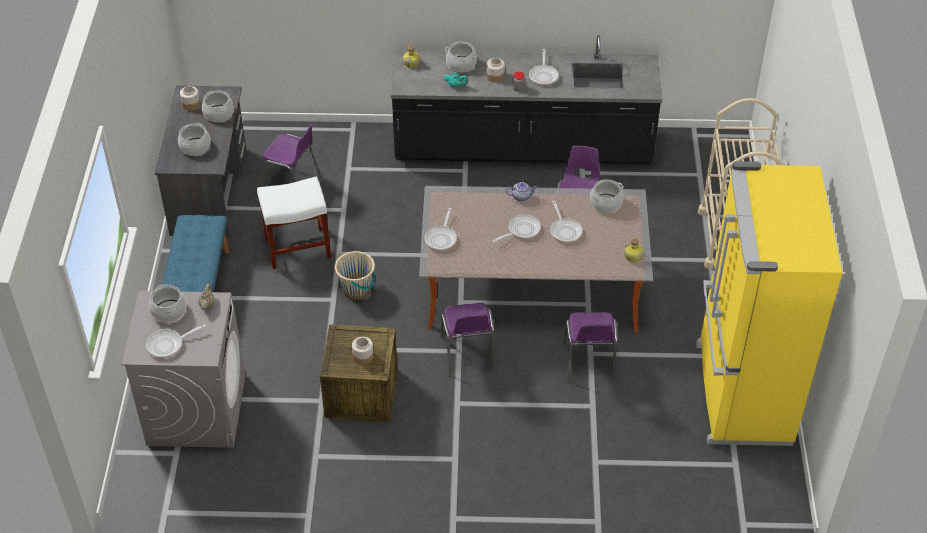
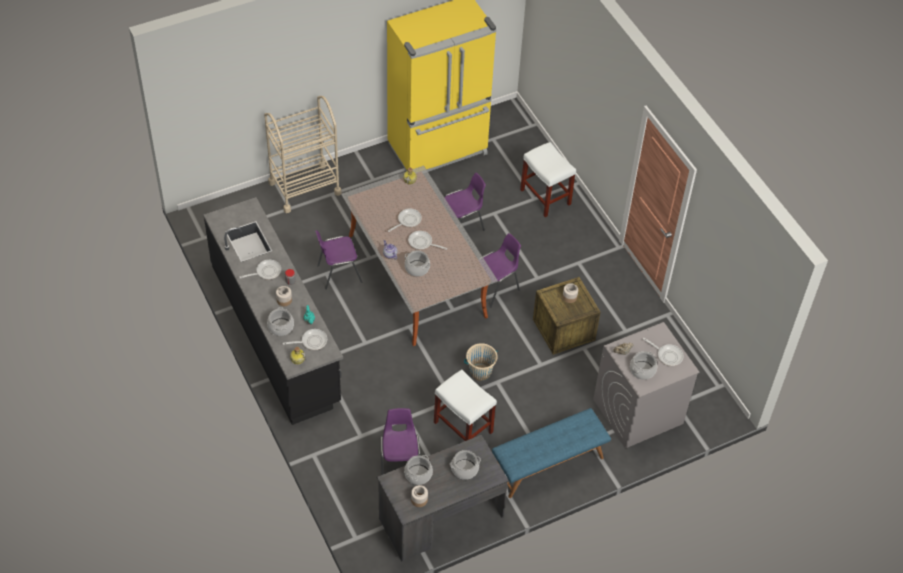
camera: 120 degrees left, 5 degrees up
frying pan [425,208,457,251] -> frying pan moved to [283,329,327,350]
cooking pot [590,179,623,213] -> cooking pot moved to [405,250,430,277]
none -> white stool [520,142,576,217]

